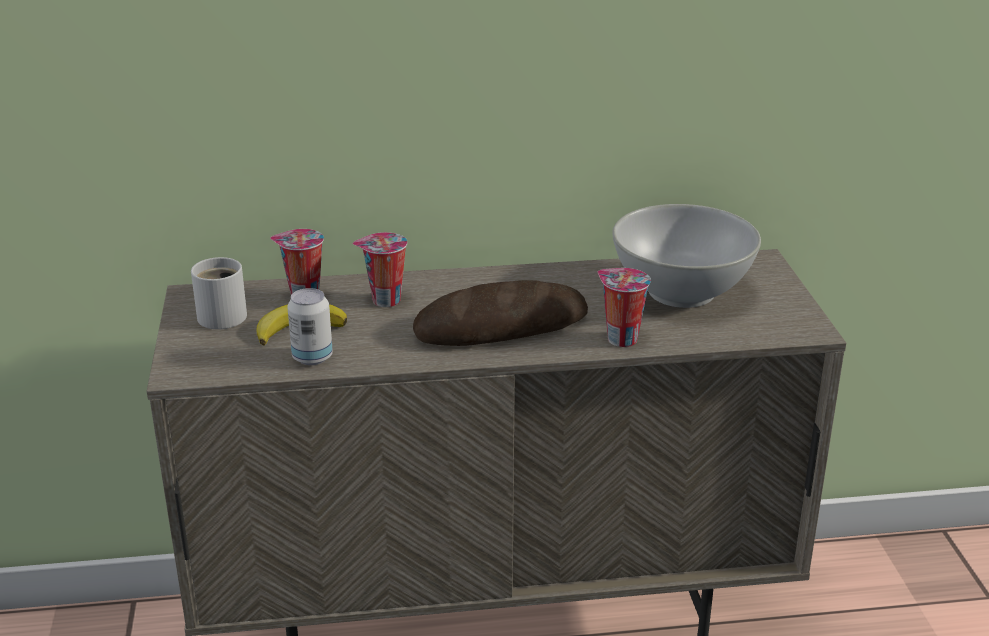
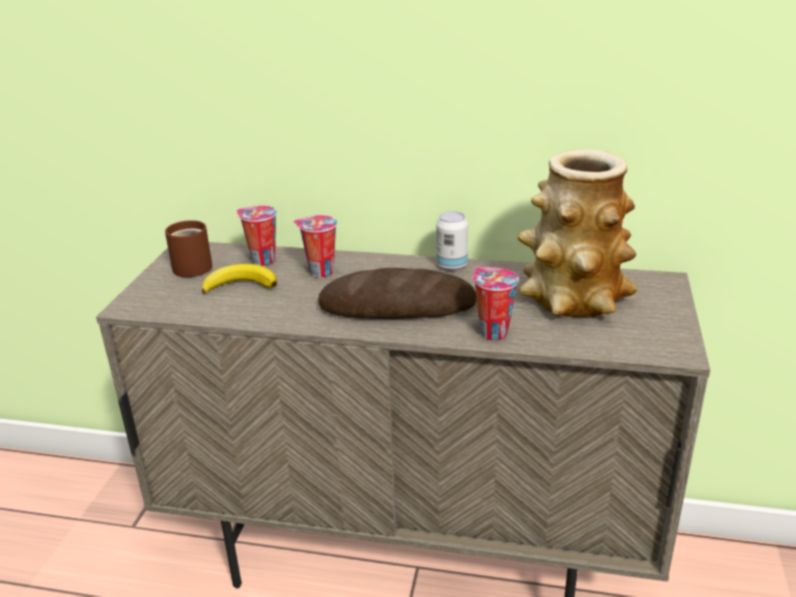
camera: 20 degrees right, 0 degrees up
white mug [191,257,247,329] -> brown mug [165,220,212,277]
can [287,288,333,365] -> can moved to [436,211,468,271]
white bowl [612,204,761,308] -> vase [518,150,637,317]

